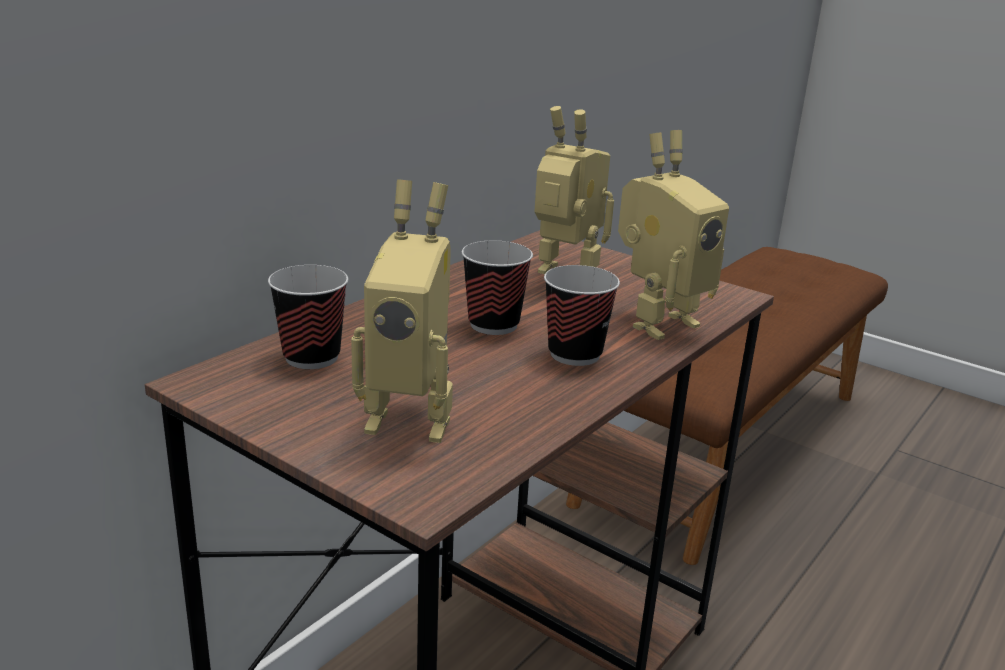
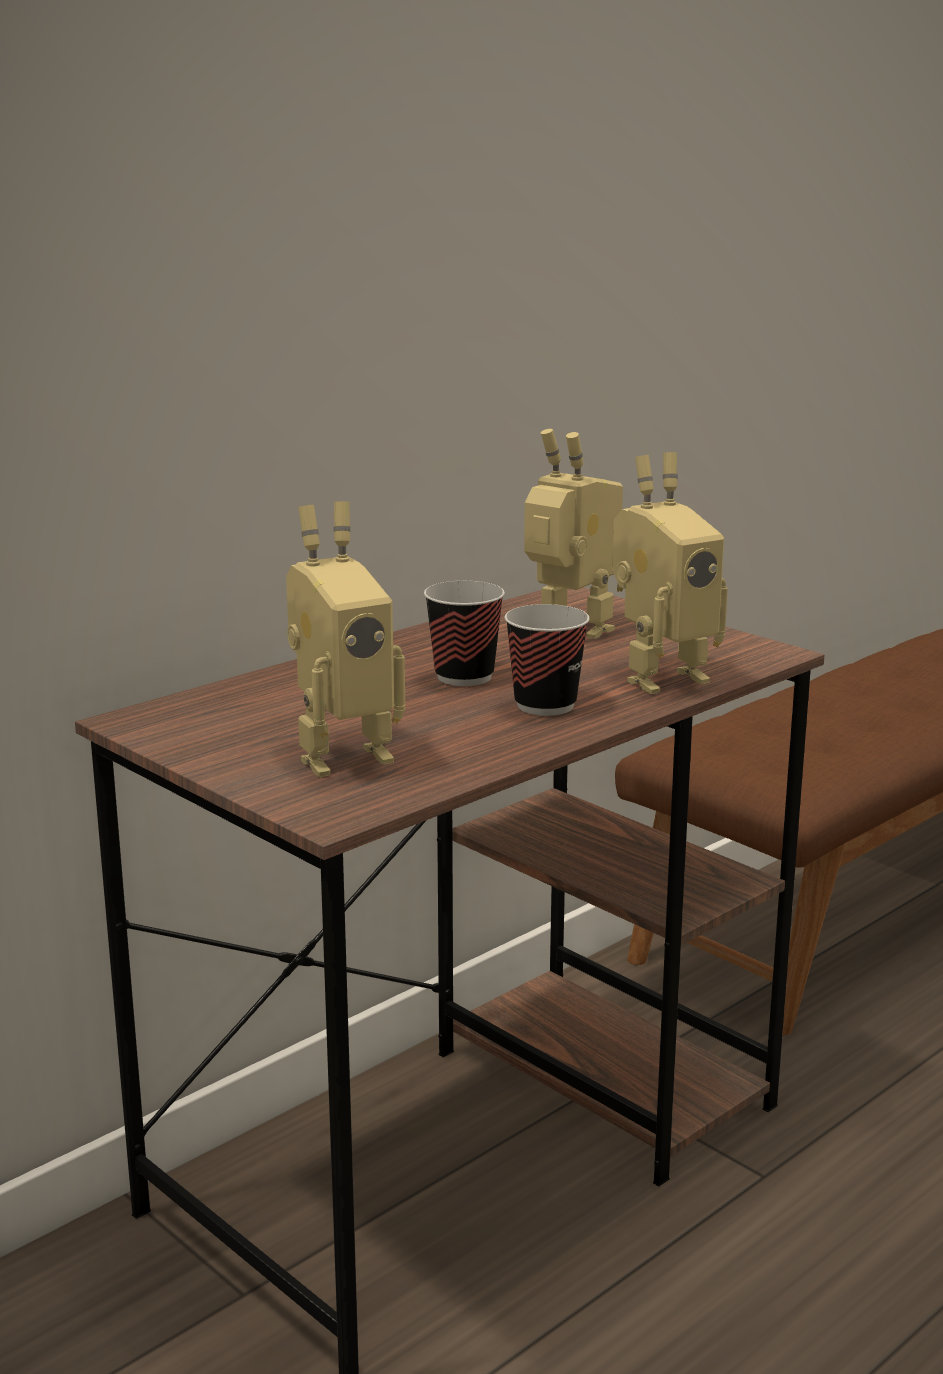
camera: 10 degrees right, 5 degrees down
cup [268,265,348,369] -> none
toy robot [351,179,453,443] -> toy robot turned 45 degrees counterclockwise [286,501,405,777]

